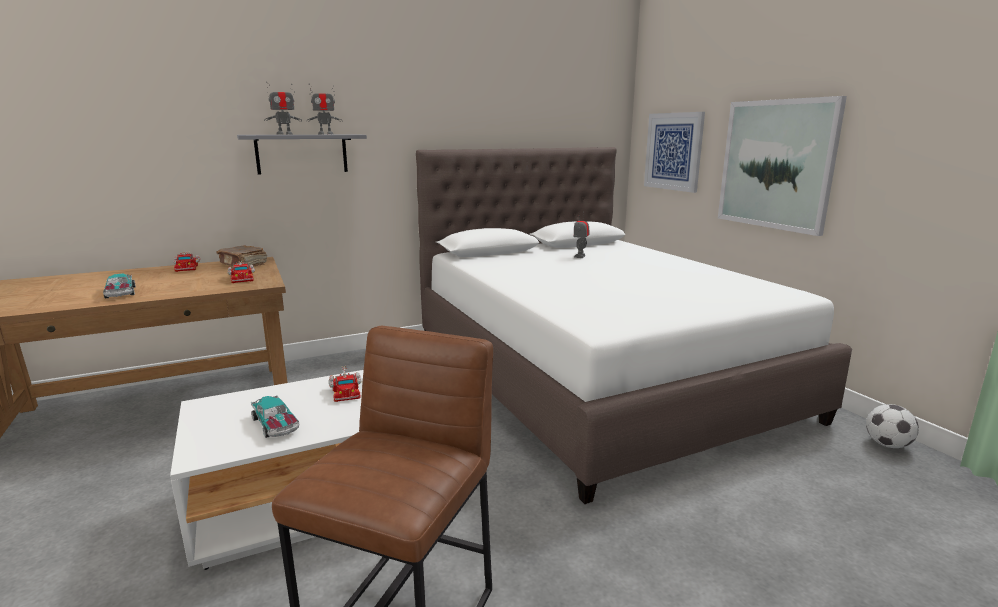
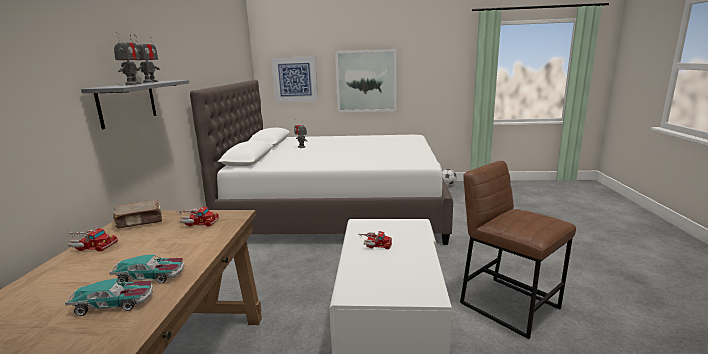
camera: 60 degrees left, 0 degrees up
toy car [251,395,299,438] -> toy car moved to [65,279,153,316]

